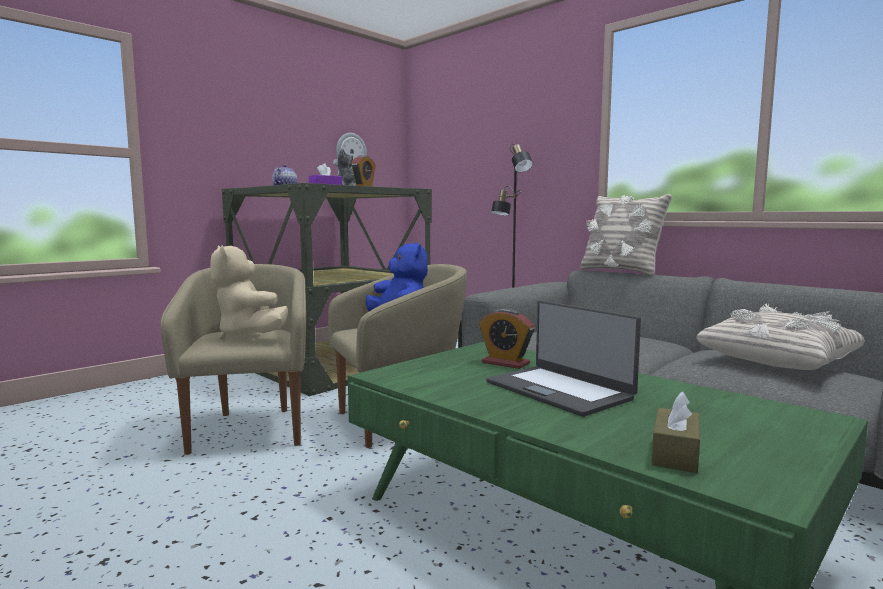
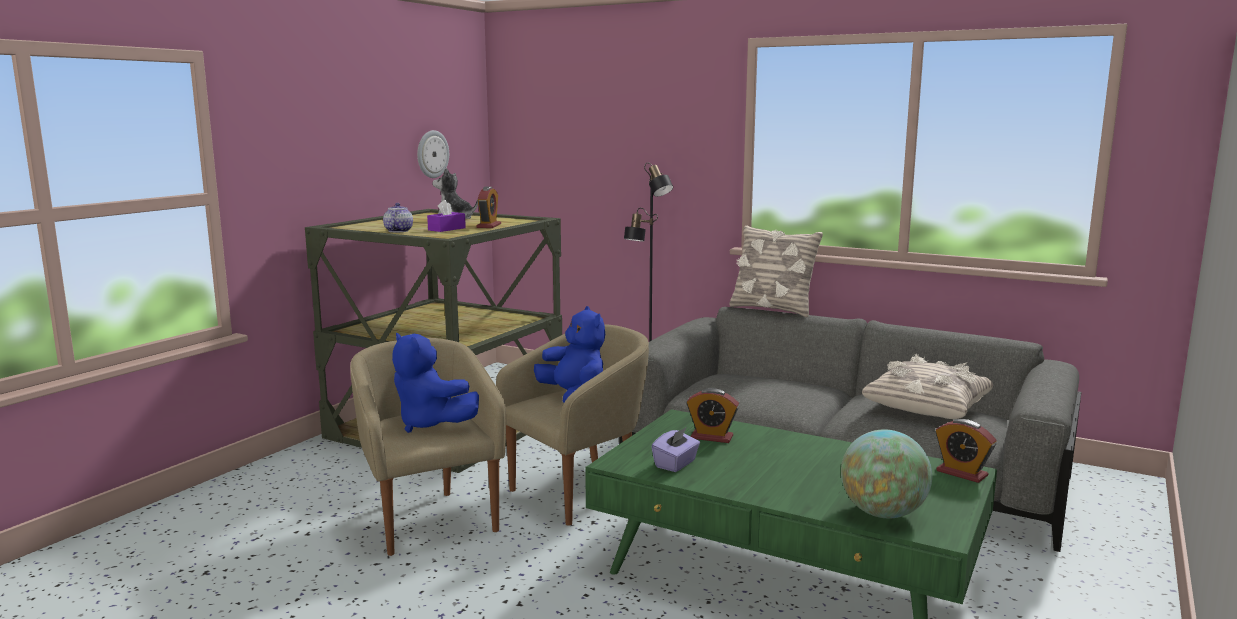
camera: 15 degrees left, 5 degrees up
beige plush toy [210,245,288,340] -> blue plush toy [392,333,479,433]
laptop [486,300,641,417] -> none
brown tissue box [651,391,700,473] -> globe [841,430,932,518]
none -> purple tissue box [651,427,700,472]
none -> alarm clock [936,419,997,483]

